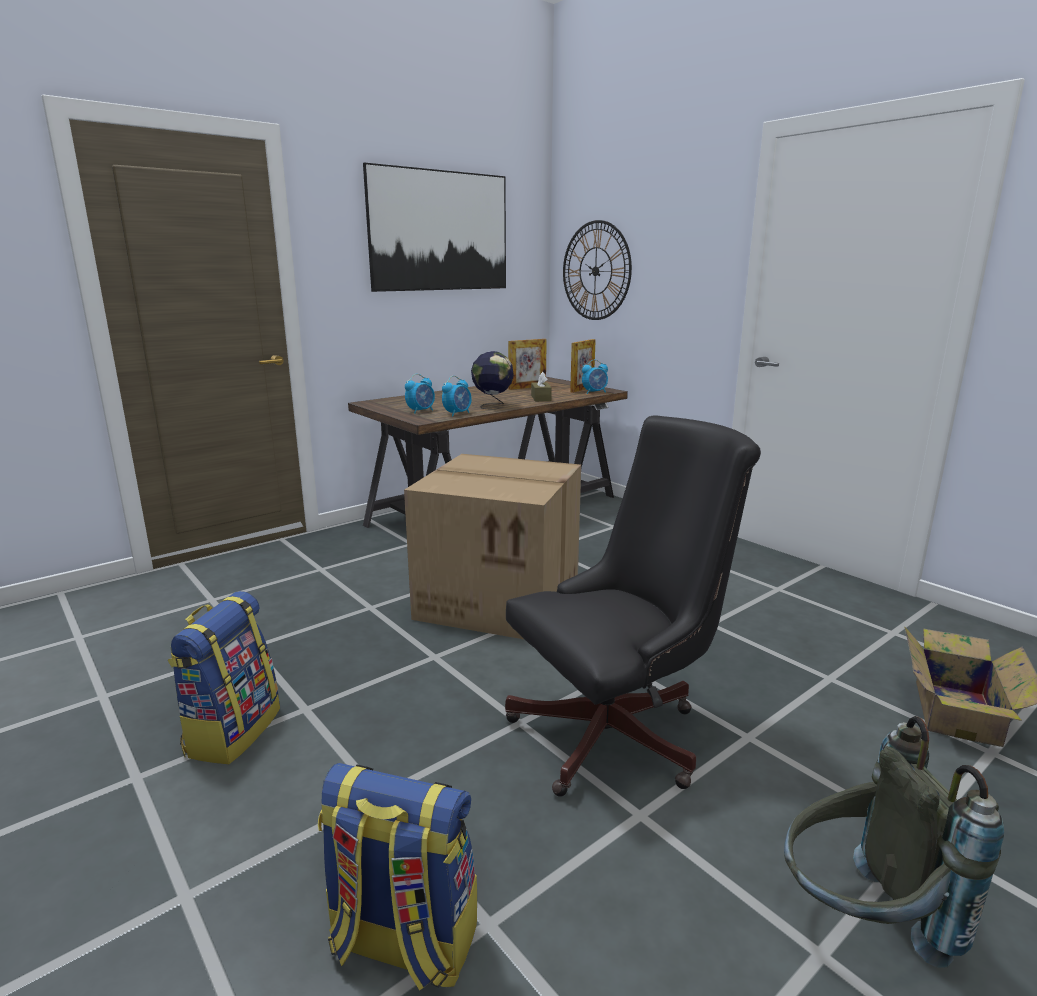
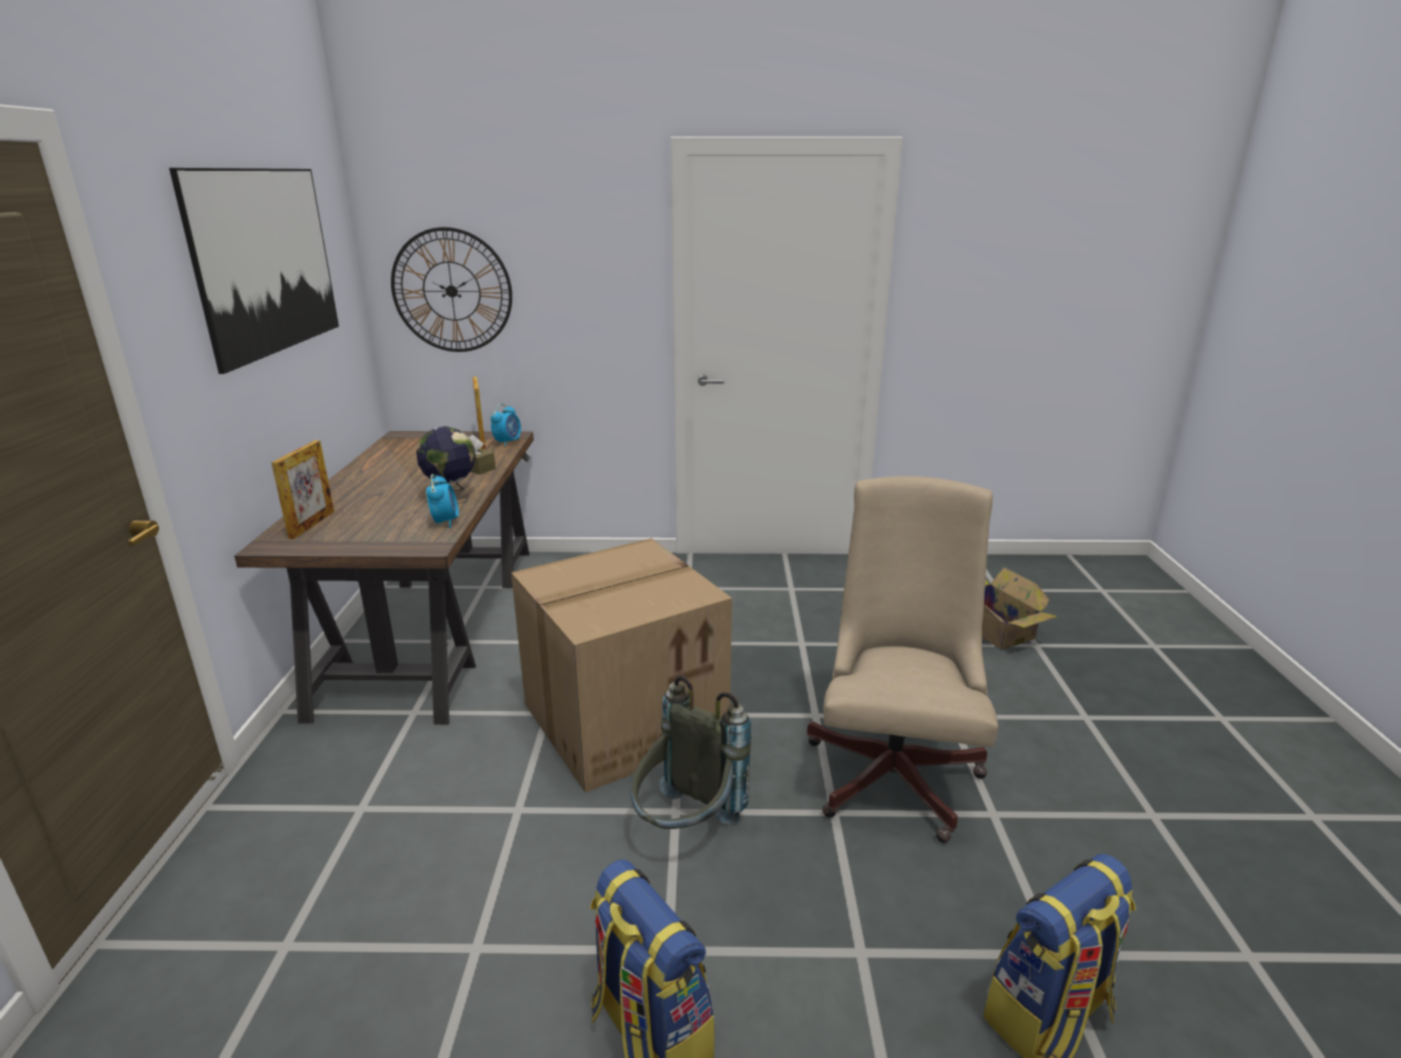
camera: 50 degrees left, 5 degrees up
alarm clock [405,374,435,414] -> none
black office chair [505,415,761,797] -> beige office chair [807,476,998,843]
picture frame [508,339,547,390] -> picture frame moved to [271,440,334,539]
grey backpack [784,716,1004,968] -> grey backpack moved to [630,676,751,829]

